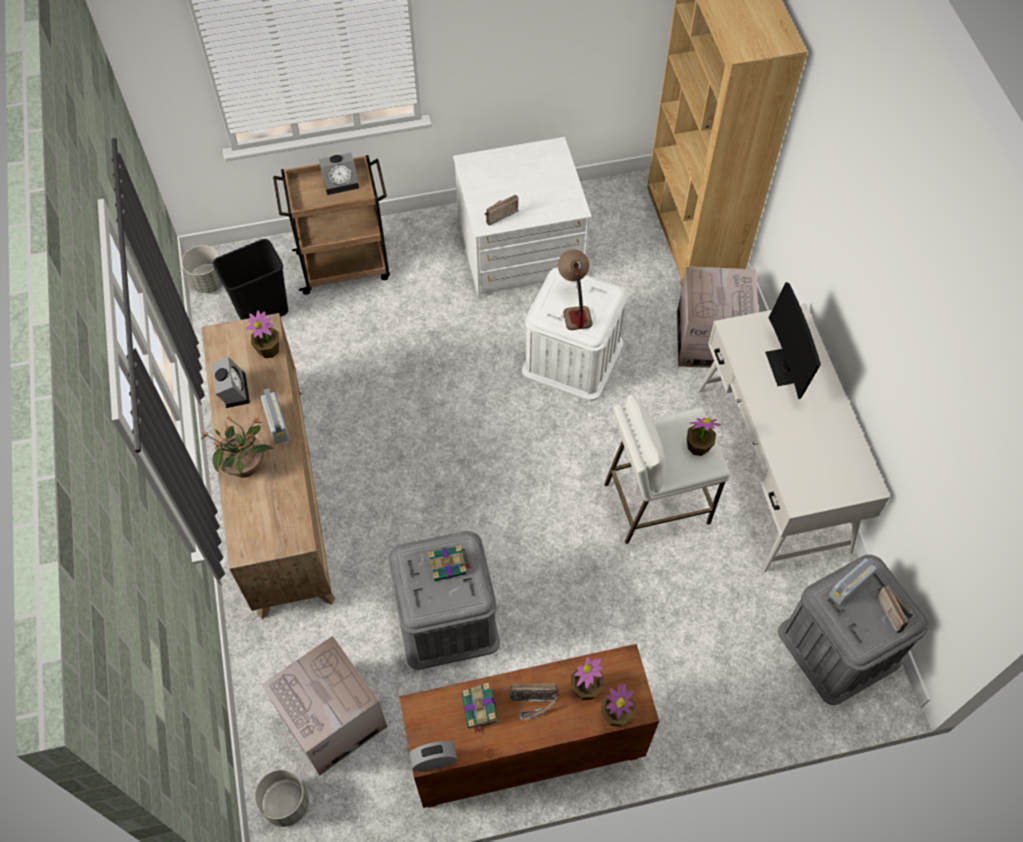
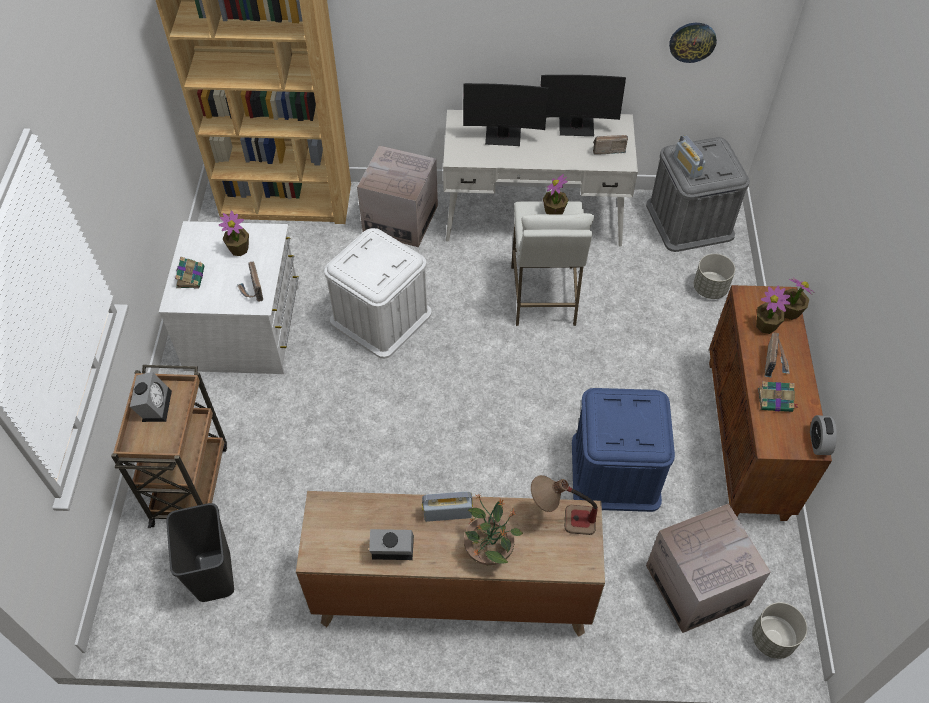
camera: 75 degrees left, 5 degrees down
grey planter [182,245,223,293] -> grey planter moved to [694,254,735,299]
potted plant [246,311,279,358] -> potted plant moved to [219,211,249,256]
grey storage box [388,531,500,670] -> blue storage box [572,388,675,512]
book [428,545,472,581] -> book moved to [175,257,205,289]
table lamp [558,250,593,330] -> table lamp moved to [531,475,598,535]
radio [876,585,915,634] -> radio moved to [593,135,628,155]
none -> monitor [540,75,626,136]
none -> wall clock [669,23,717,63]

